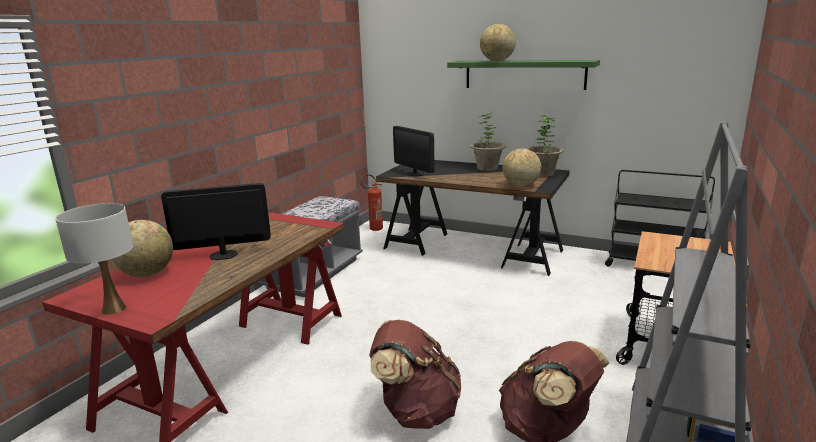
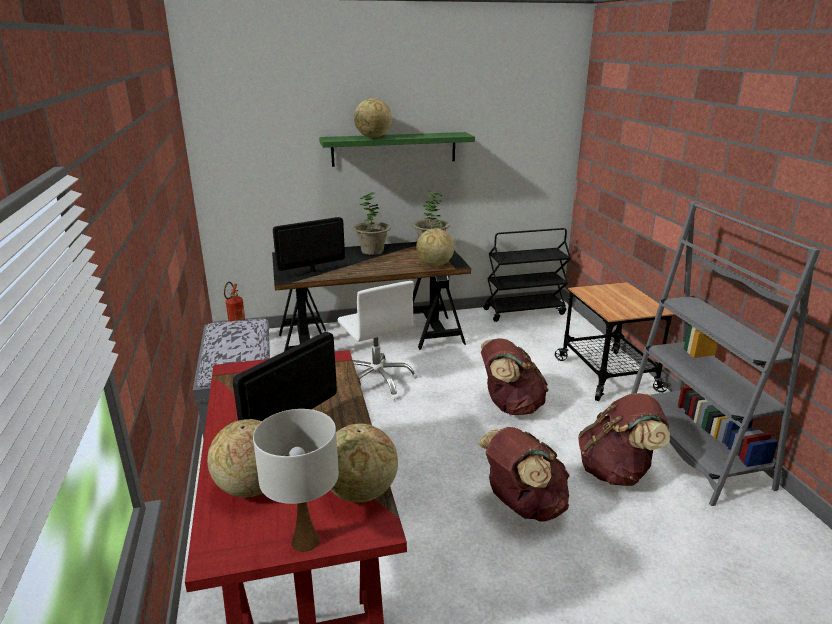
camera: 40 degrees left, 5 degrees up
monitor [393,126,434,176] -> monitor turned 135 degrees clockwise [273,217,345,276]
none -> globe [331,424,398,503]
none -> white office chair [337,281,418,401]
none -> brown backpack [481,338,549,415]

